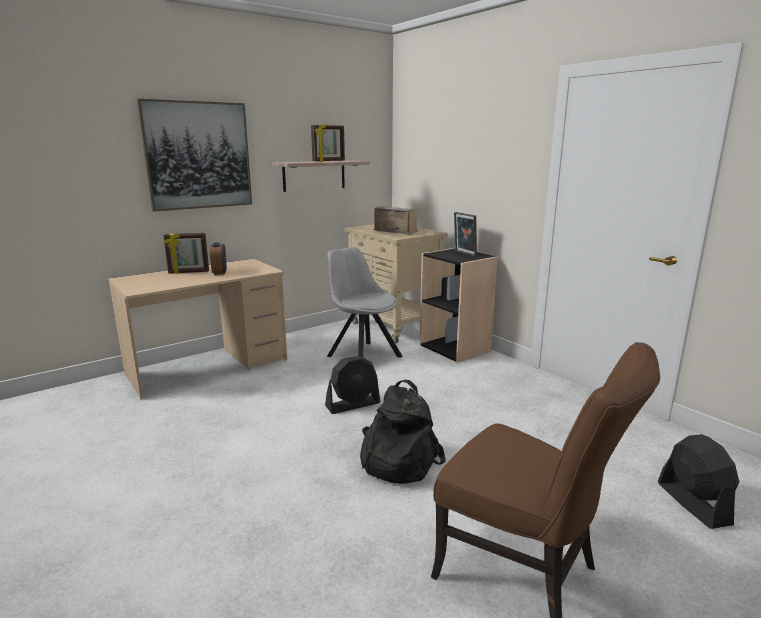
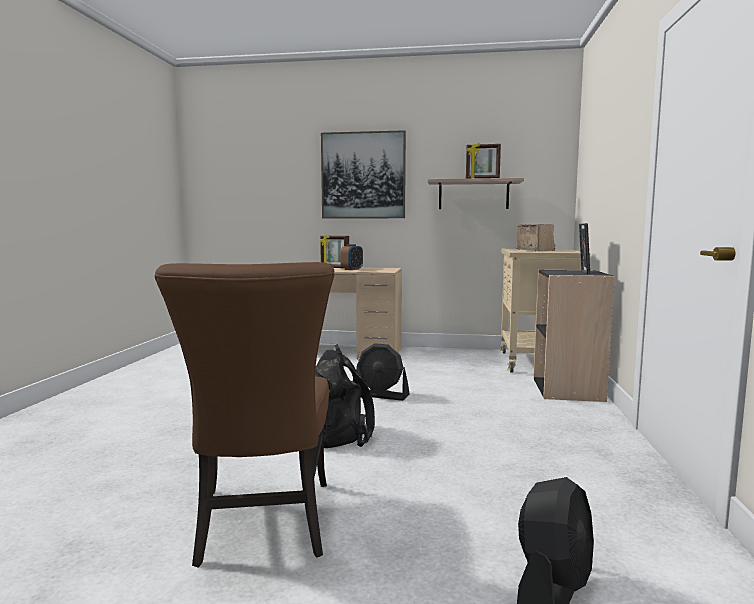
camera: 45 degrees right, 10 degrees down
grey chair [327,247,402,358] -> none

